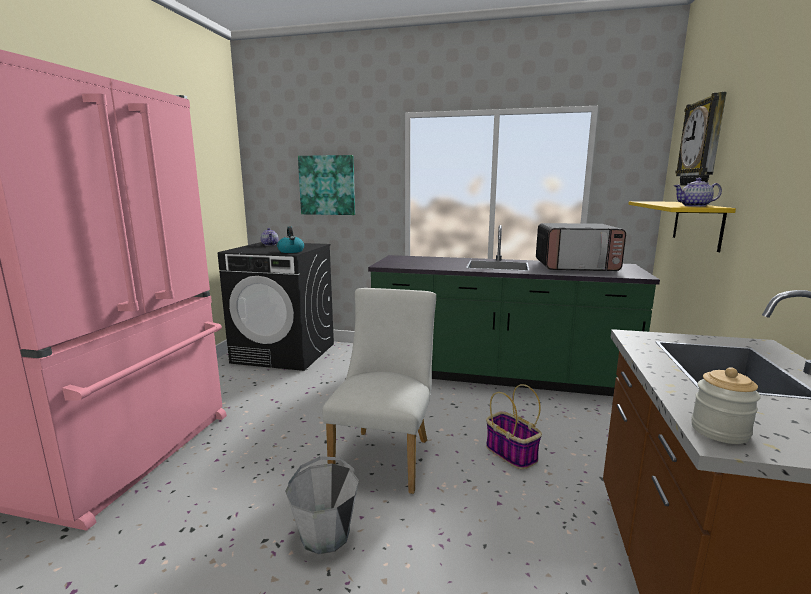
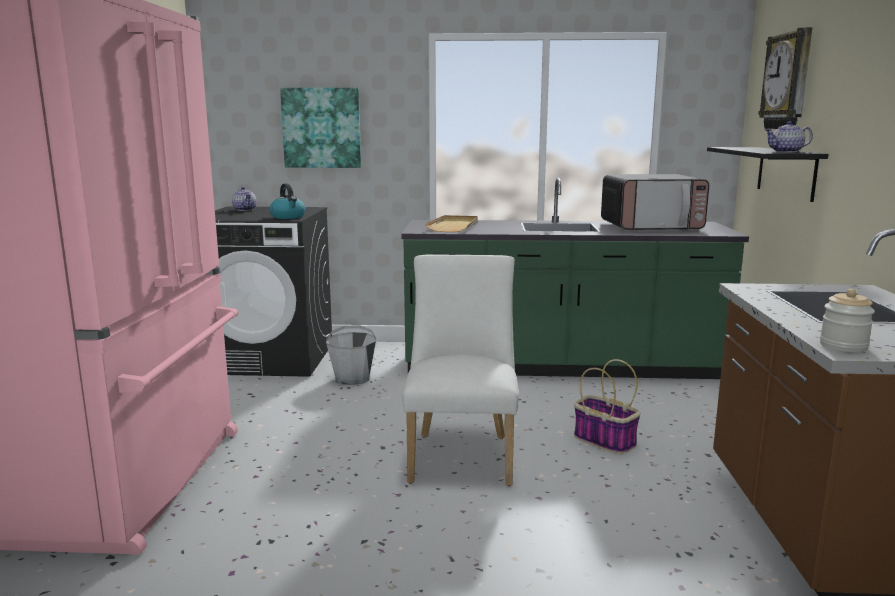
camera: 10 degrees left, 0 degrees up
grey bucket [285,456,359,555] -> grey bucket moved to [326,325,376,385]
yellow shelf [628,201,736,252] -> black shelf [707,147,828,202]
none -> beige tray [425,215,478,232]

